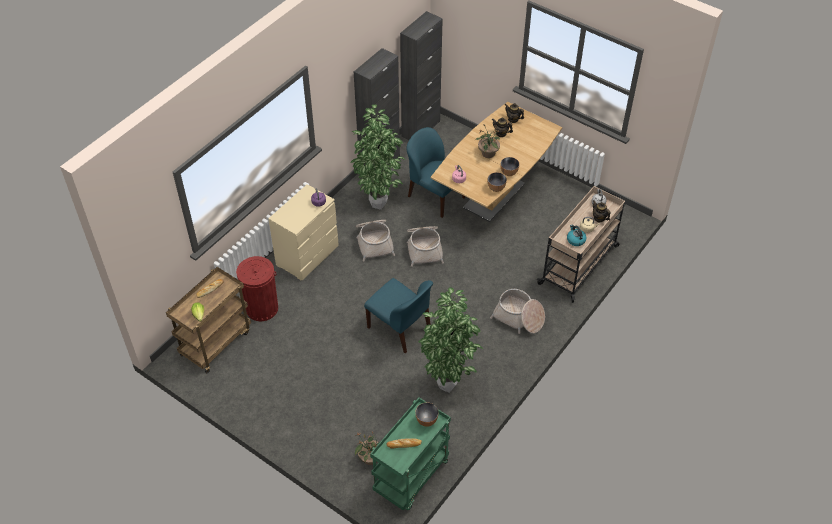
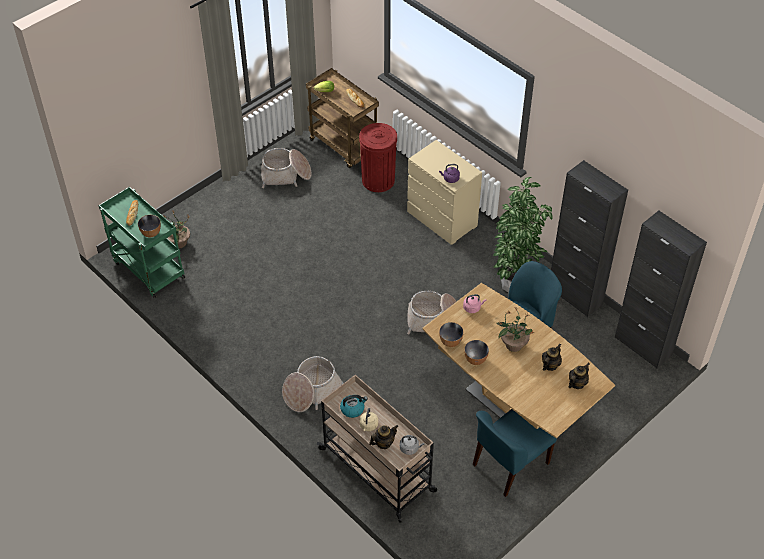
camera: 100 degrees right, 0 degrees up
basket [356,220,395,262] -> basket moved to [261,148,312,188]
blue chair [364,278,433,353] -> blue chair moved to [473,409,557,497]
potted plant [418,287,483,393] -> none

